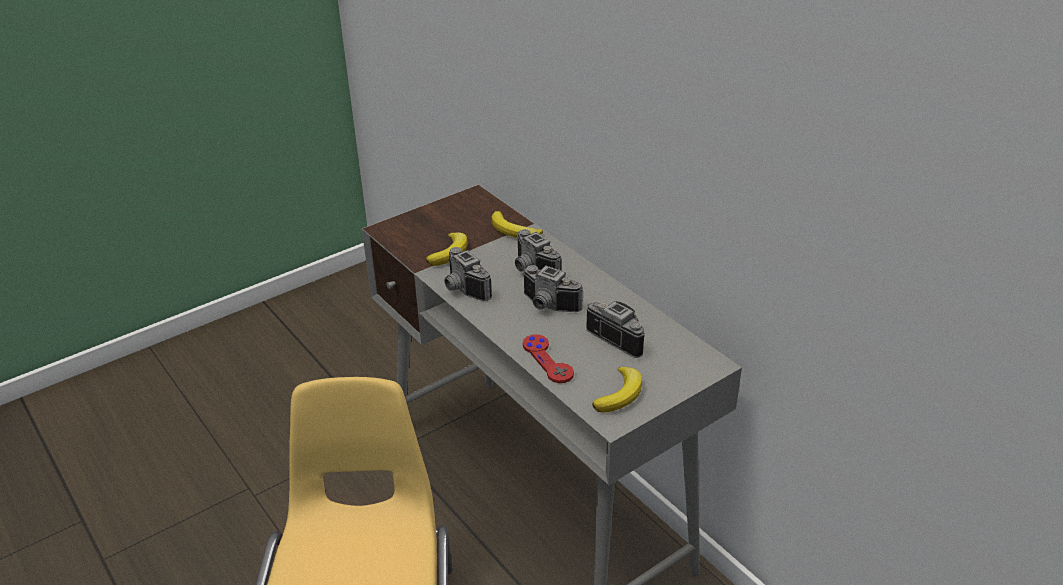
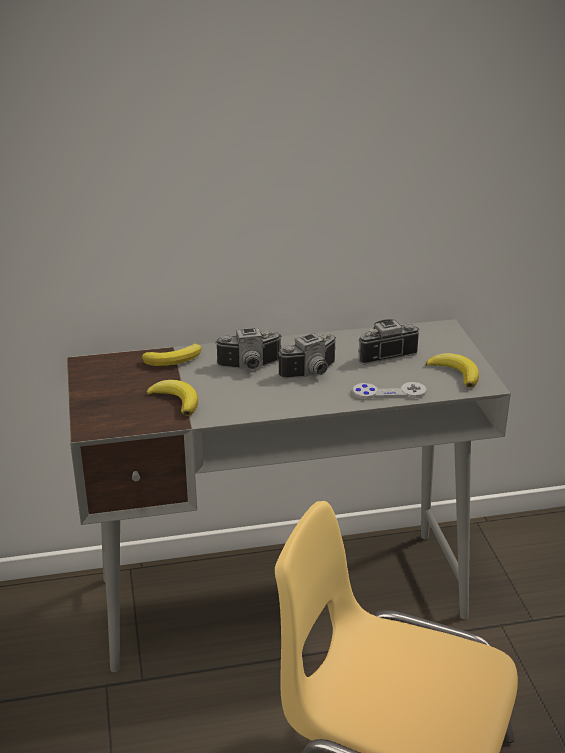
camera: 65 degrees left, 5 degrees down
camera [444,247,492,301] -> none
red game controller [523,334,574,383] -> grey game controller [353,382,426,399]

